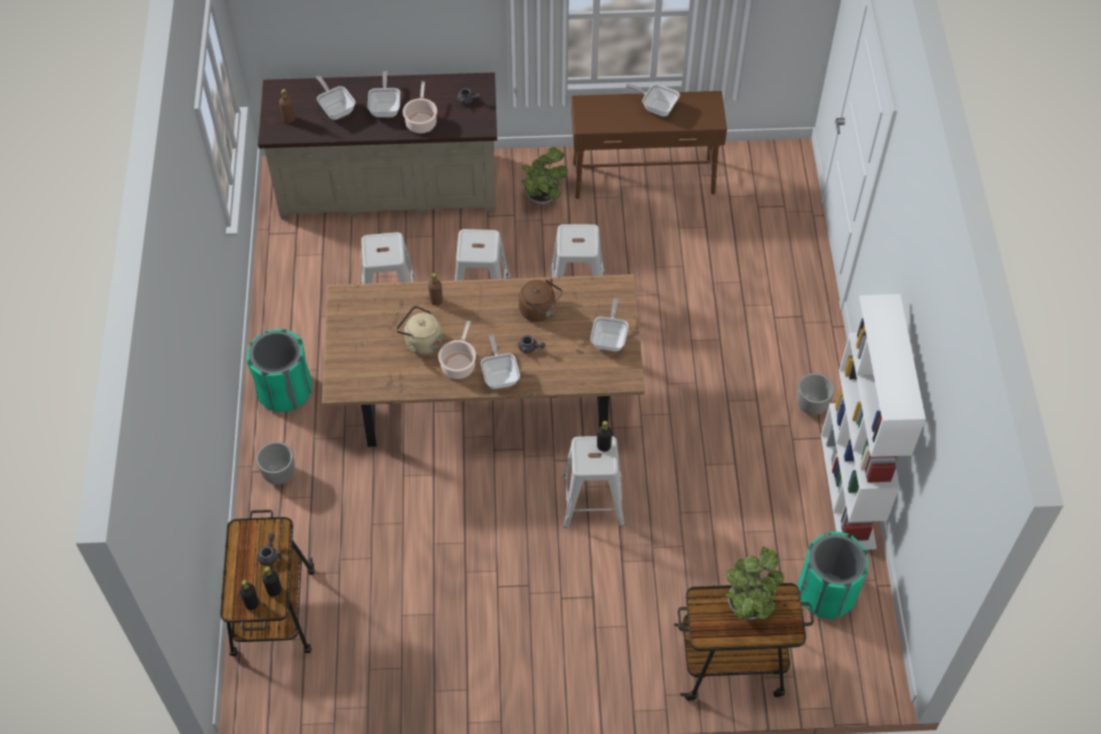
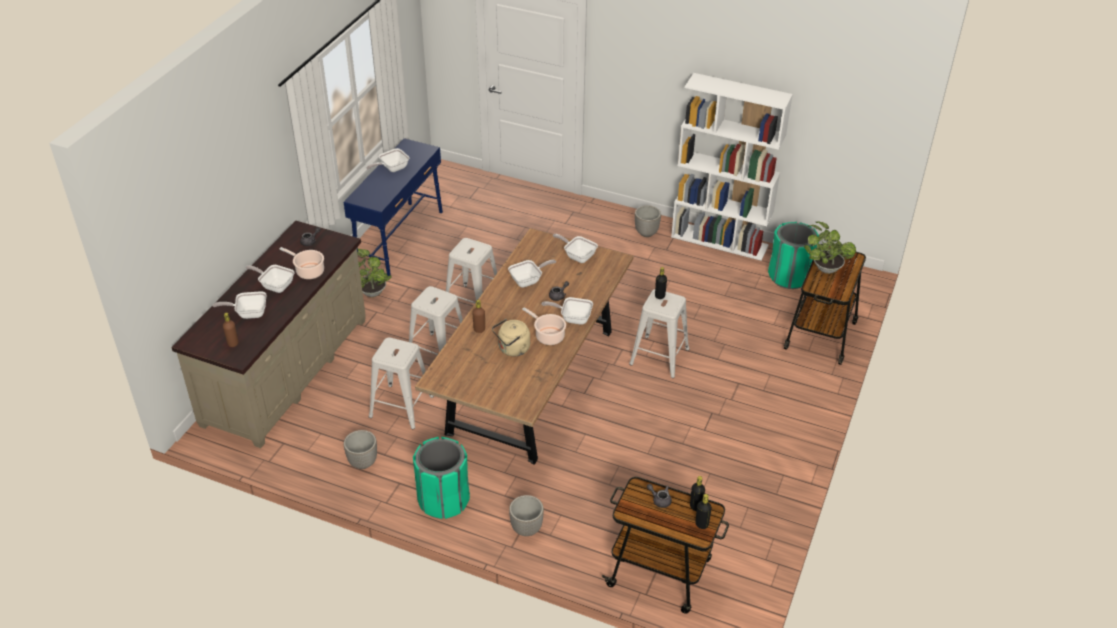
camera: 65 degrees left, 15 degrees down
brown kettle [519,279,563,322] -> frying pan [508,260,556,288]
brown console table [571,91,727,199] -> blue console table [344,138,443,276]
none -> planter [344,430,377,469]

